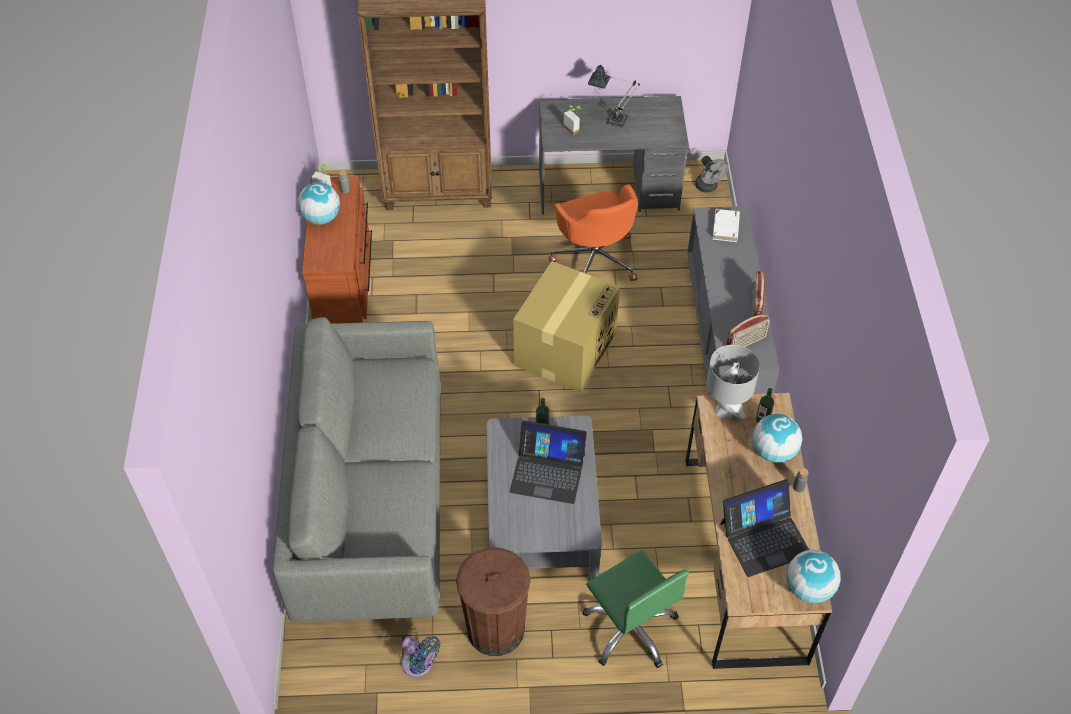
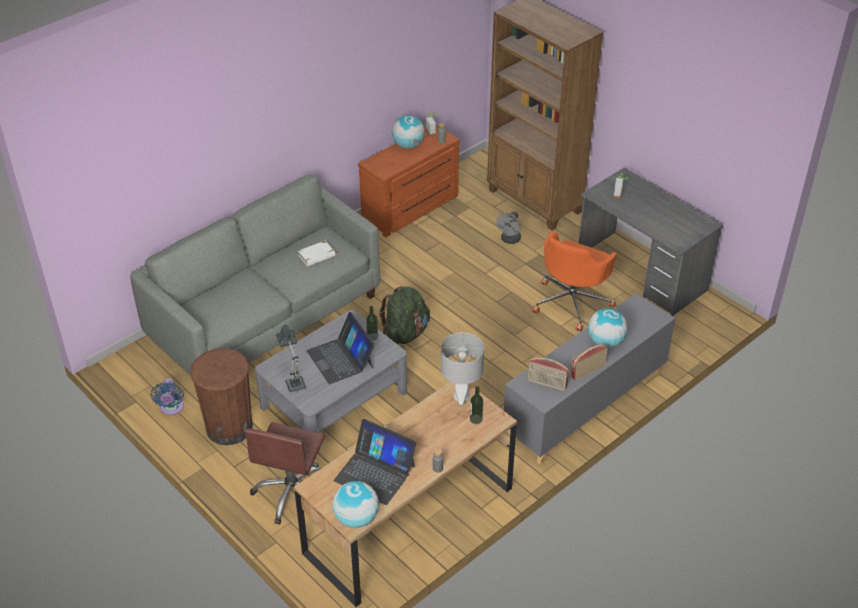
camera: 50 degrees right, 10 degrees down
cardboard box [513,261,620,392] -> none
green office chair [583,550,689,668] -> brown office chair [244,422,325,525]
table lamp [588,65,640,127] -> table lamp moved to [276,325,306,392]
grey fan [695,156,728,193] -> grey fan moved to [496,211,521,244]
white book [713,209,740,242] -> white book moved to [298,241,338,266]
globe [752,414,802,463] -> globe moved to [588,308,628,348]
none -> green backpack [379,286,430,344]

